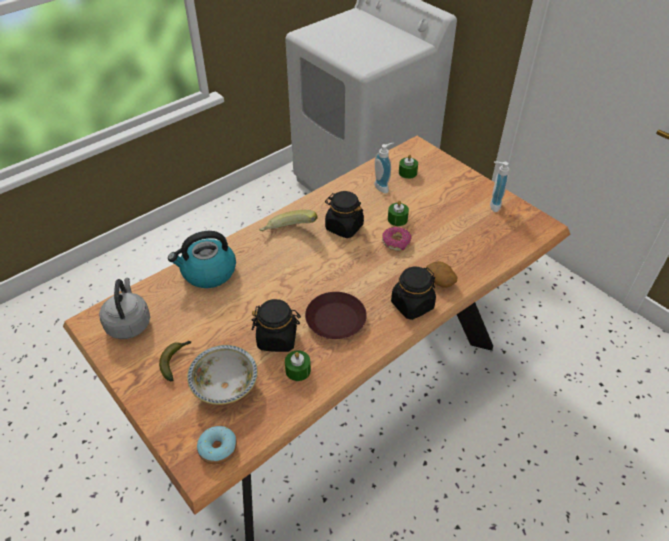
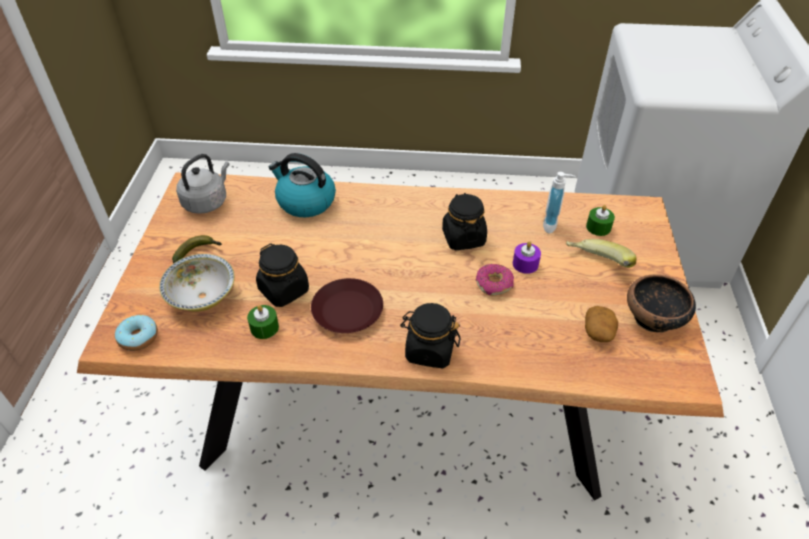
camera: 45 degrees right, 0 degrees up
banana [259,210,318,232] -> banana moved to [566,239,636,268]
green candle [388,201,409,226] -> purple candle [513,241,541,274]
potato [426,261,457,288] -> potato moved to [585,306,618,342]
soap dispenser [490,162,509,212] -> bowl [627,274,696,333]

